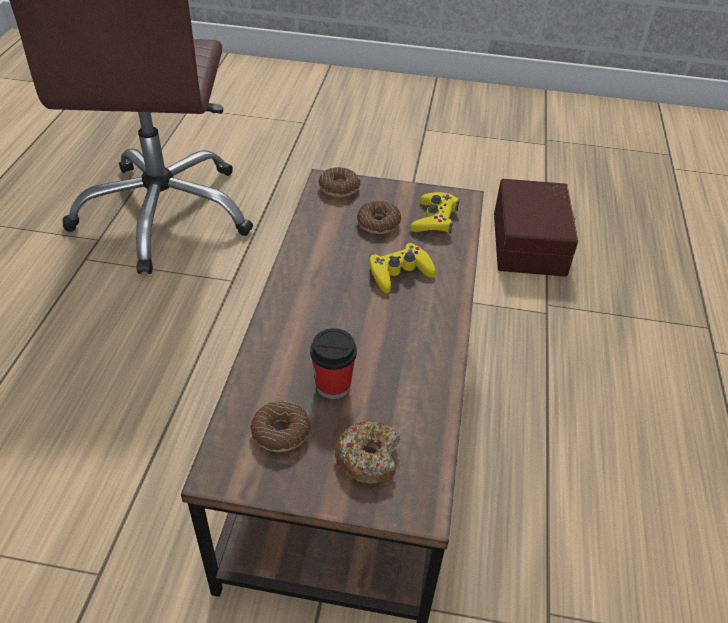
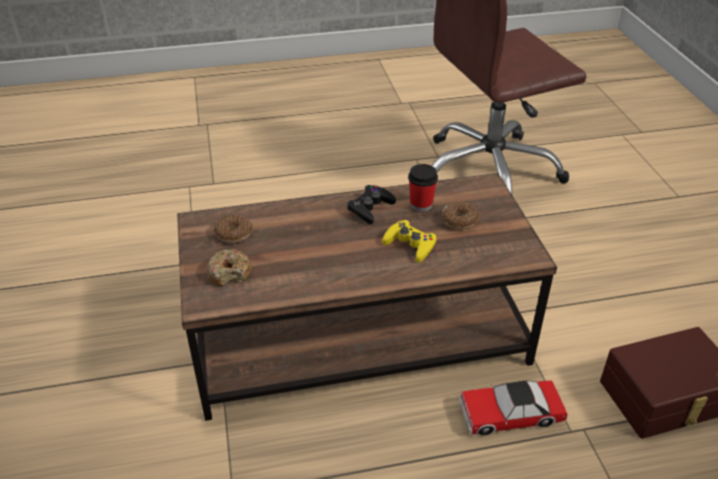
camera: 70 degrees right, 5 degrees down
cup [310,328,357,399] -> cup moved to [408,164,438,212]
donut [318,167,360,197] -> none
yellow game controller [410,192,460,233] -> none
none -> black game controller [347,185,396,224]
none -> toy car [458,380,567,435]

